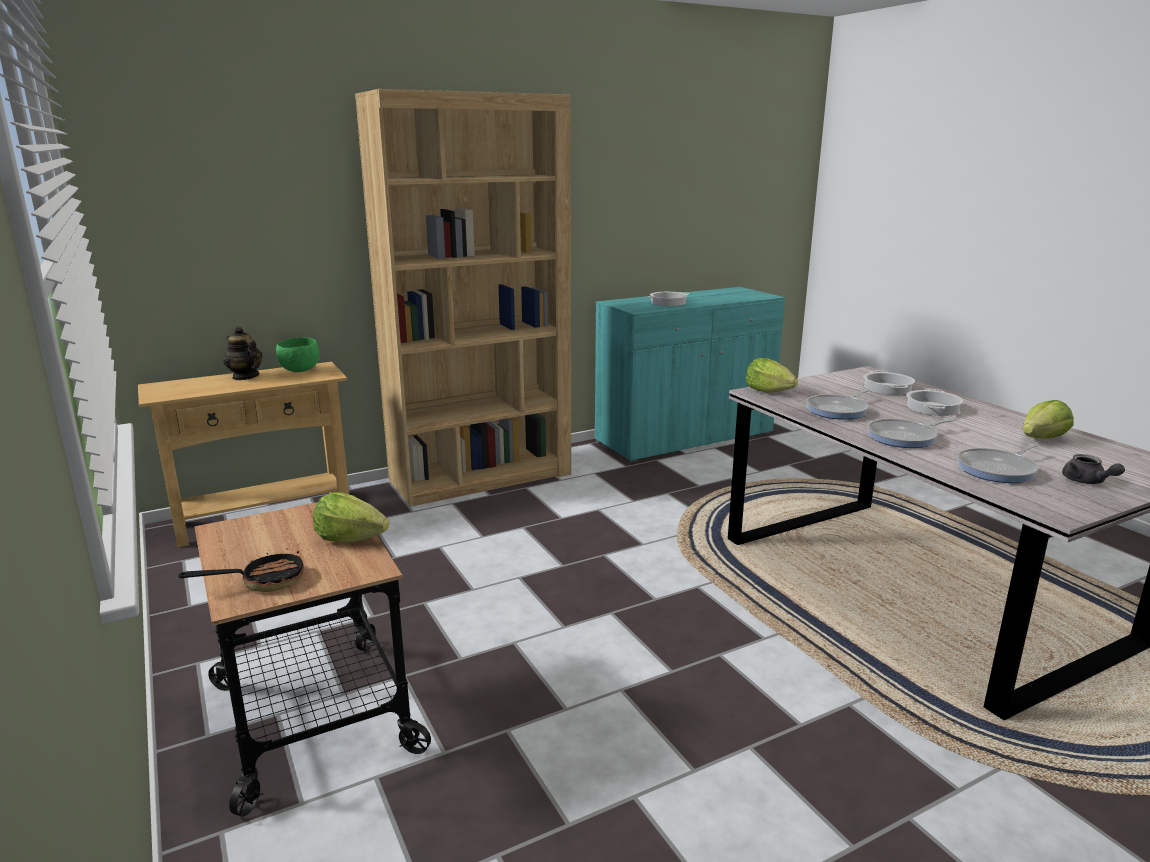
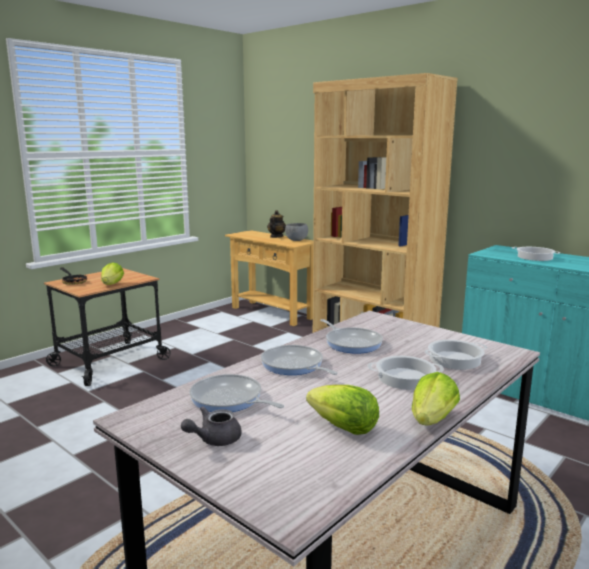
camera: 70 degrees right, 5 degrees down
green bowl [276,338,320,372] -> grey bowl [285,223,308,241]
lettuce [746,358,798,393] -> lettuce moved to [412,372,460,425]
frying pan [806,389,870,420] -> frying pan turned 150 degrees counterclockwise [320,319,383,354]

